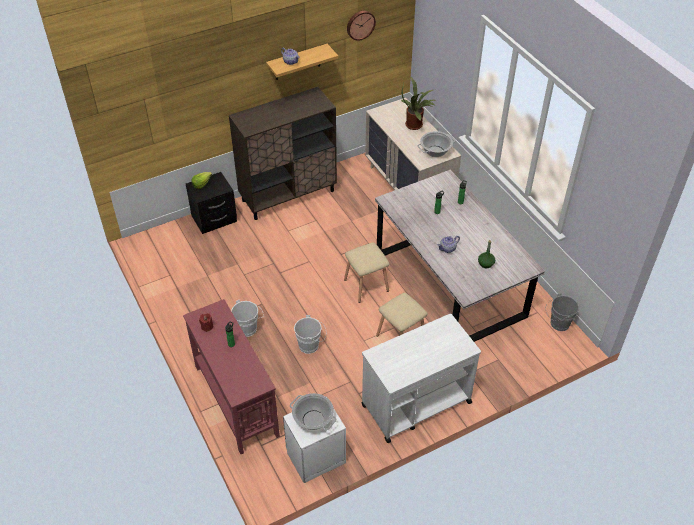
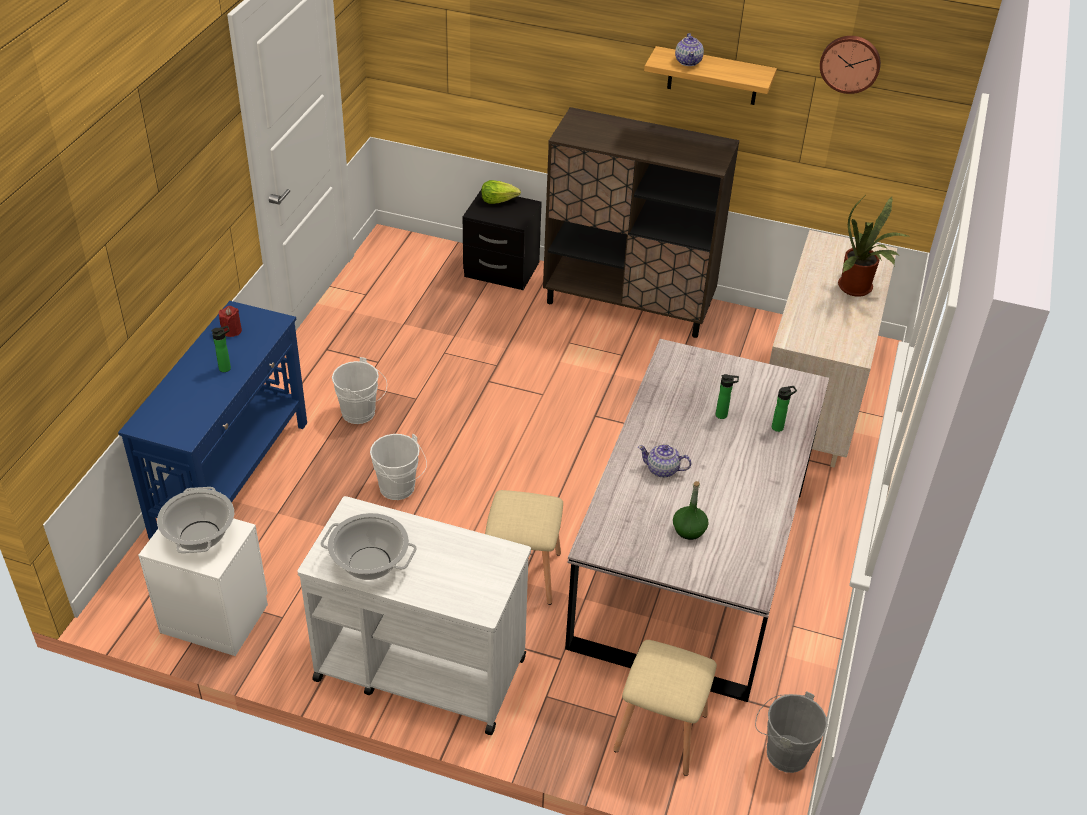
camera: 45 degrees right, 5 degrees down
red console table [183,299,280,454] -> blue console table [118,301,307,539]
beige stool [344,243,389,303] -> beige stool moved to [613,640,717,776]
cooking pot [418,131,455,157] -> cooking pot moved to [321,513,417,580]

